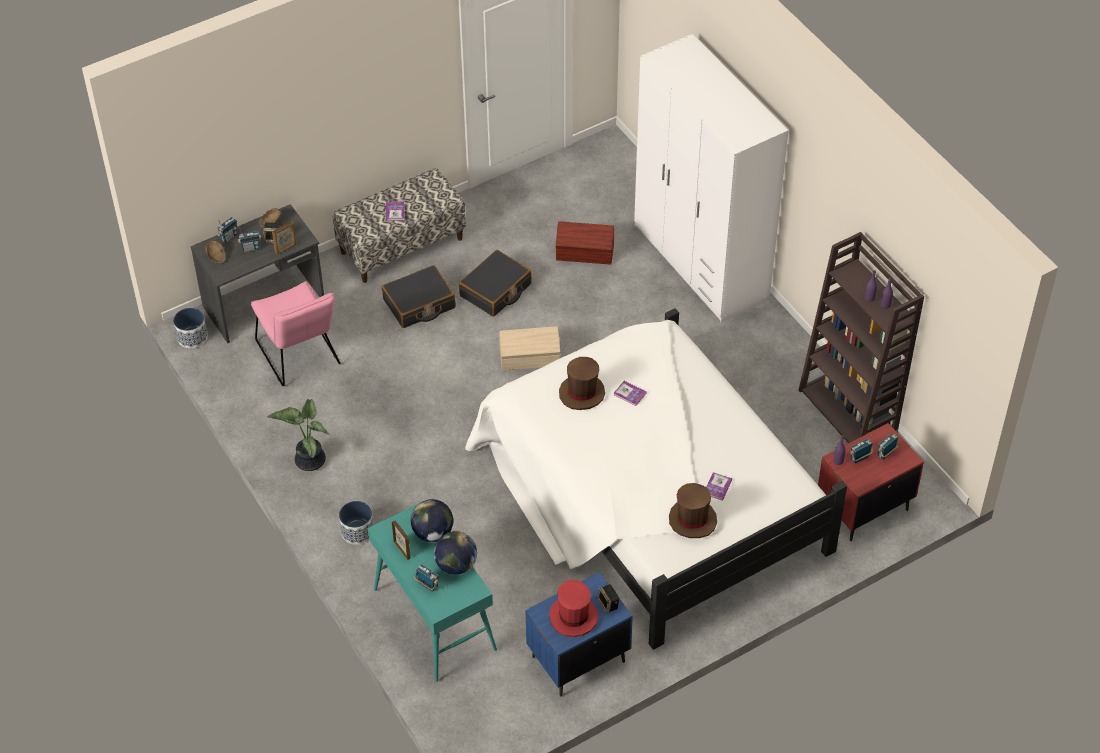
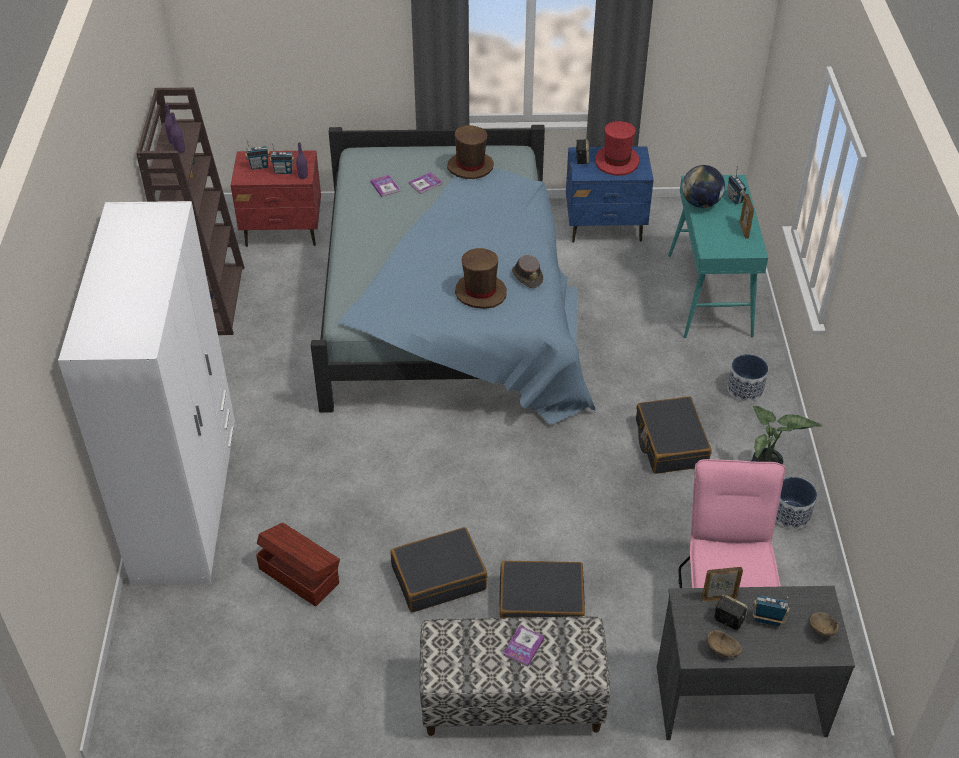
camera: 150 degrees left, 5 degrees down
planter [173,308,208,348] -> planter moved to [776,477,817,529]
radio [217,217,237,243] -> none
globe [411,499,453,542] -> none
white bed [465,308,847,650] -> blue bed [311,125,595,425]
beige storage box [499,326,560,371] -> none
book [614,381,647,406] -> book moved to [370,175,400,197]
none -> brown hat [512,255,543,288]
none -> black suitcase [636,396,712,474]

